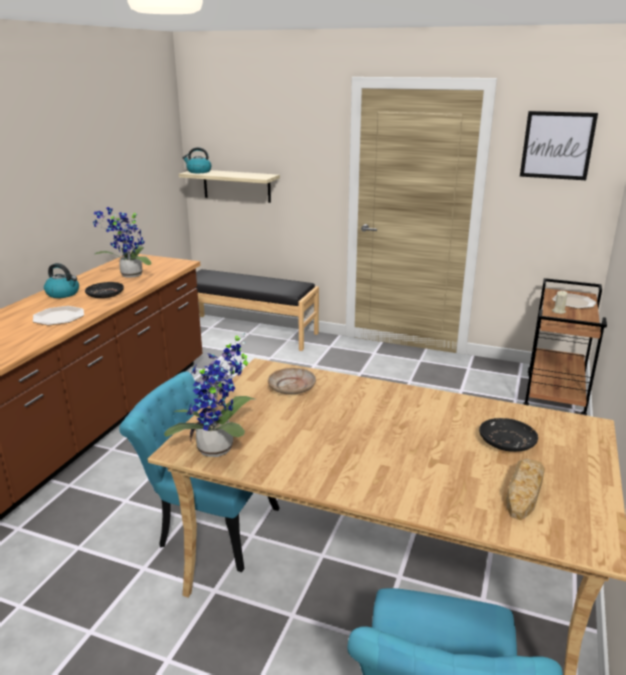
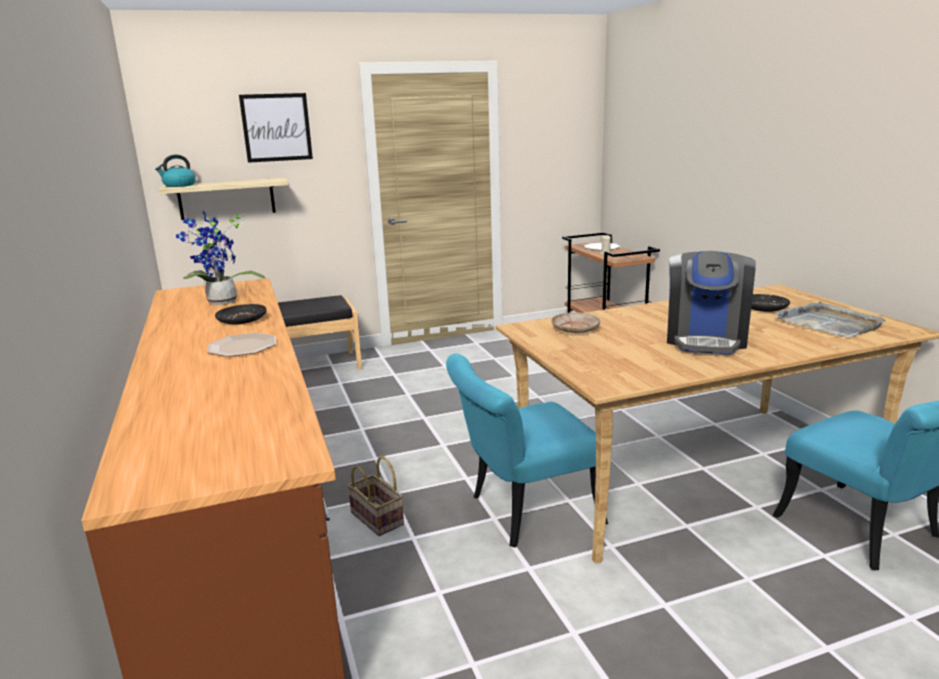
camera: 40 degrees left, 5 degrees down
kettle [44,263,79,298] -> none
potted plant [164,332,255,457] -> none
bread [506,459,545,520] -> grey tray [774,301,886,337]
picture [520,111,598,180] -> picture moved to [239,93,313,163]
none -> basket [347,456,404,536]
none -> coffee machine [667,251,756,354]

